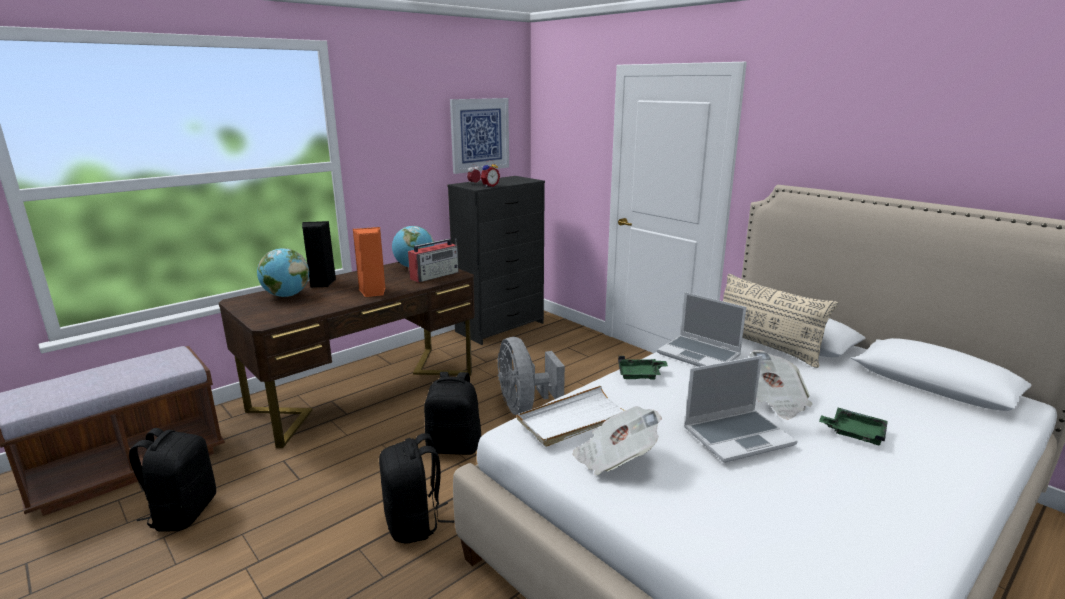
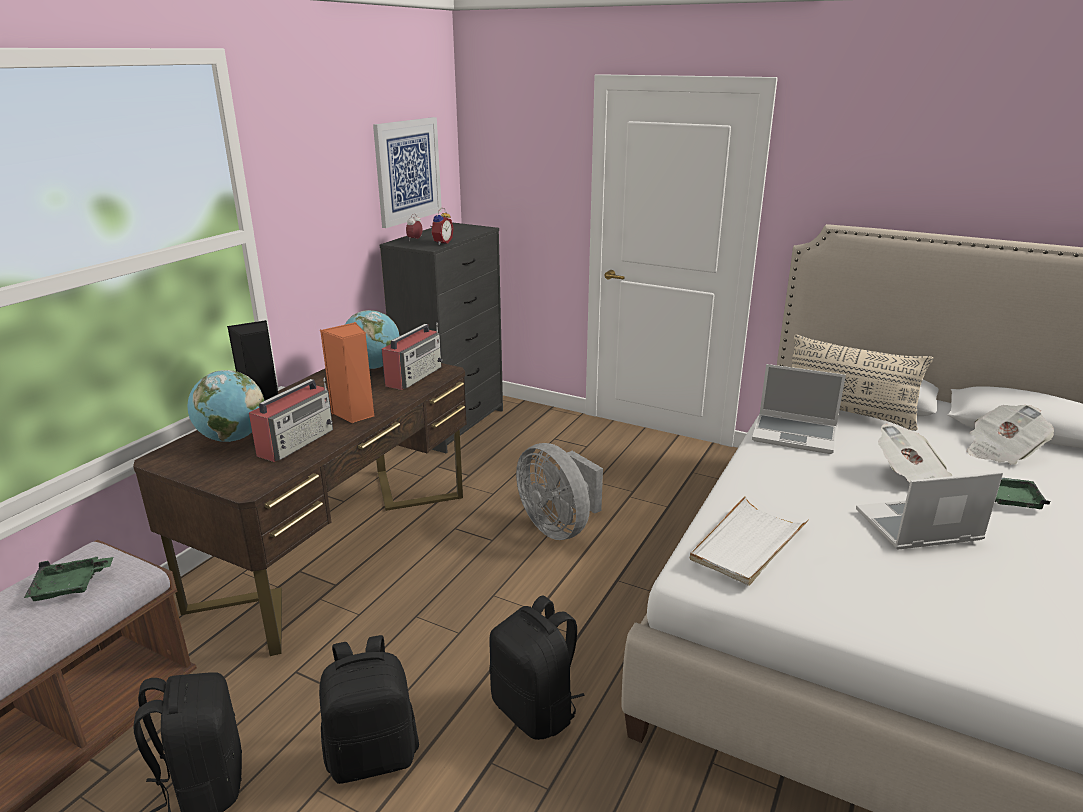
camera: 20 degrees left, 5 degrees up
black backpack [424,372,481,455] -> black backpack moved to [319,635,419,784]
newspaper [572,406,662,475] -> newspaper moved to [967,405,1054,465]
green tray [618,356,668,380] -> green tray moved to [24,557,113,601]
laptop [684,355,798,463] -> laptop turned 150 degrees counterclockwise [856,471,1003,550]
none -> radio [249,378,333,462]

